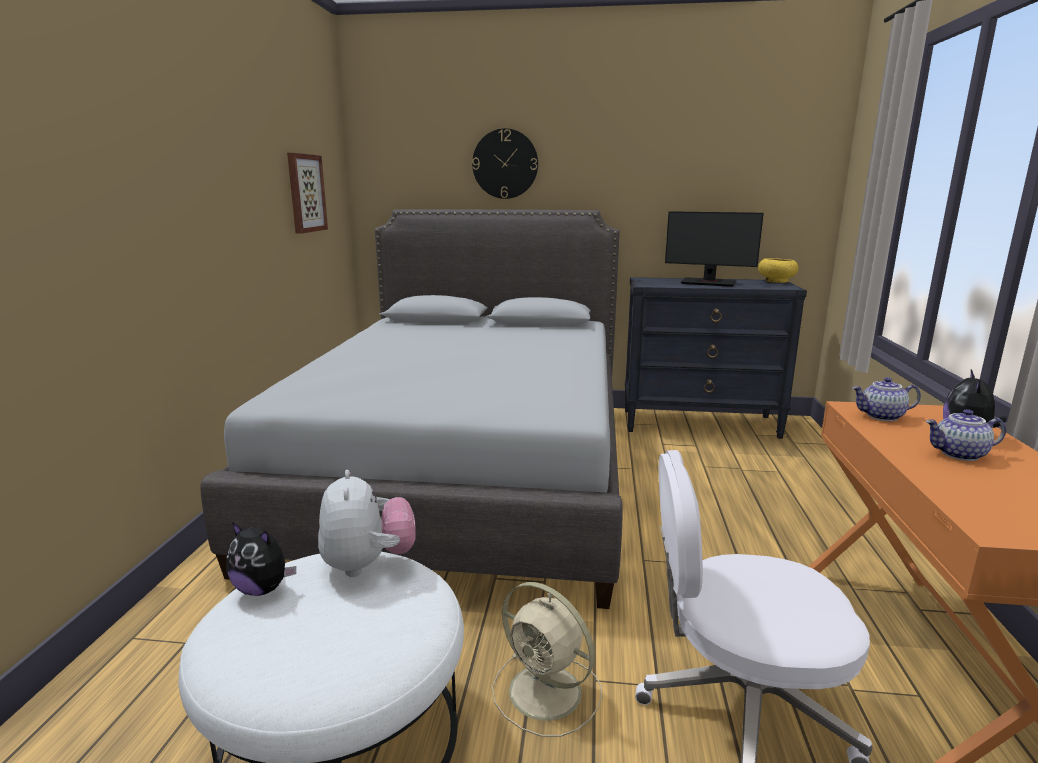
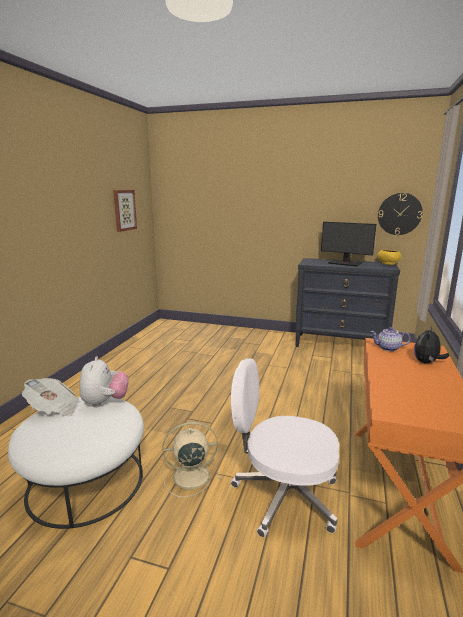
camera: 10 degrees right, 0 degrees up
grey bed [200,209,622,609] -> none
plush toy [226,522,296,596] -> newspaper [22,378,79,416]
wall clock [472,128,538,199] -> wall clock moved to [378,193,423,235]
beige fan [492,582,602,737] -> beige fan turned 120 degrees clockwise [163,422,221,498]
teapot [925,409,1006,461] -> none

